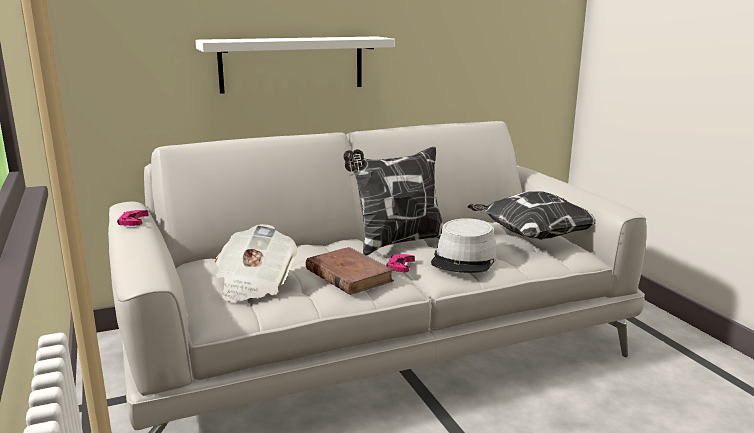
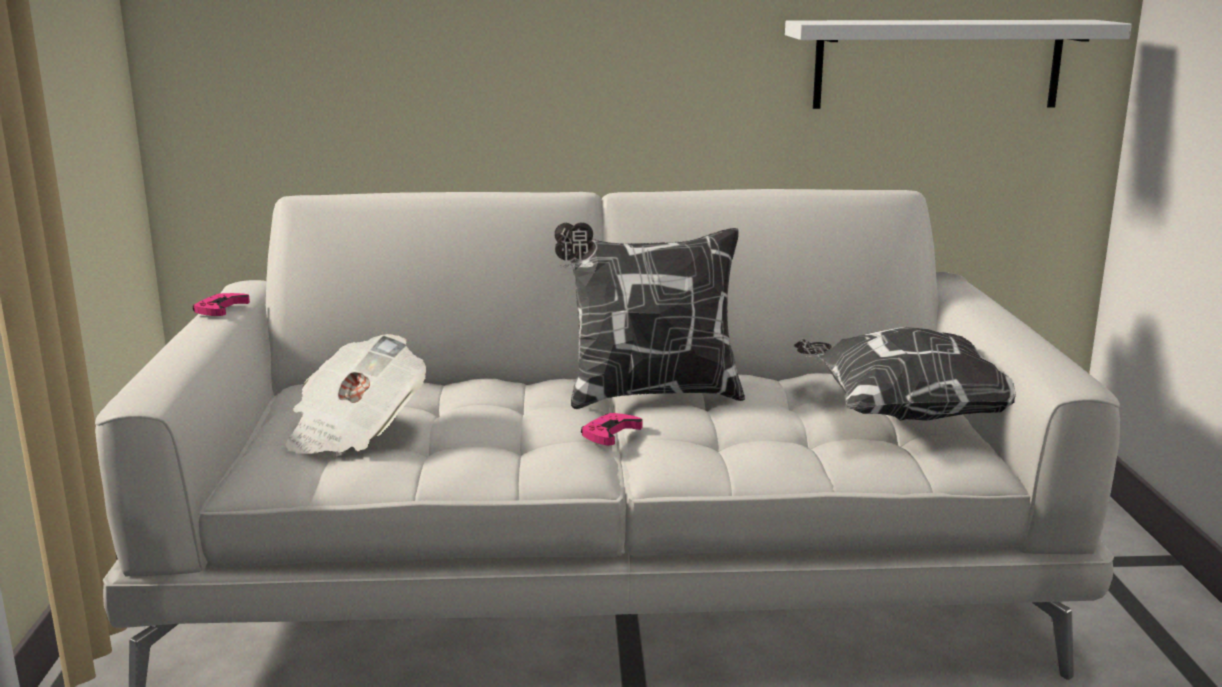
camera: 20 degrees right, 0 degrees up
white shelf [196,36,395,94] -> white shelf moved to [785,20,1132,109]
brown book [305,247,394,295] -> none
grey hat [431,218,497,273] -> none

